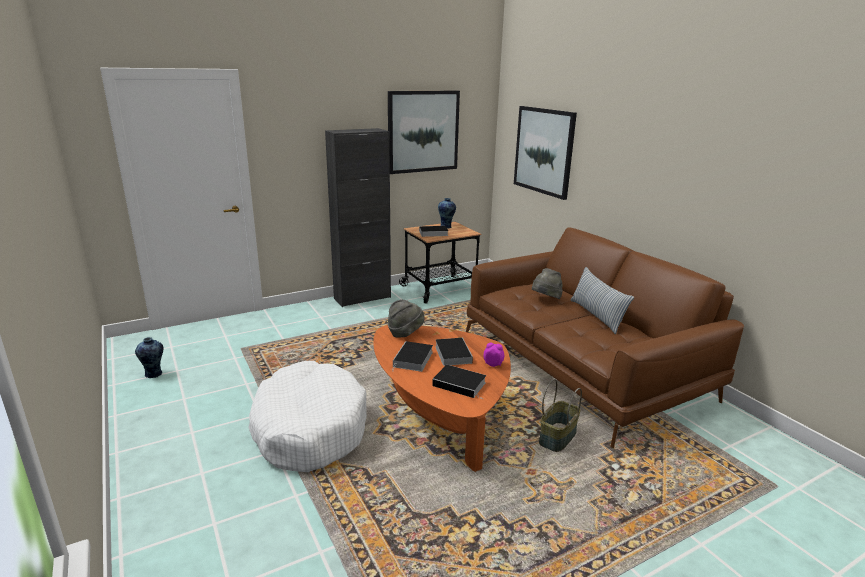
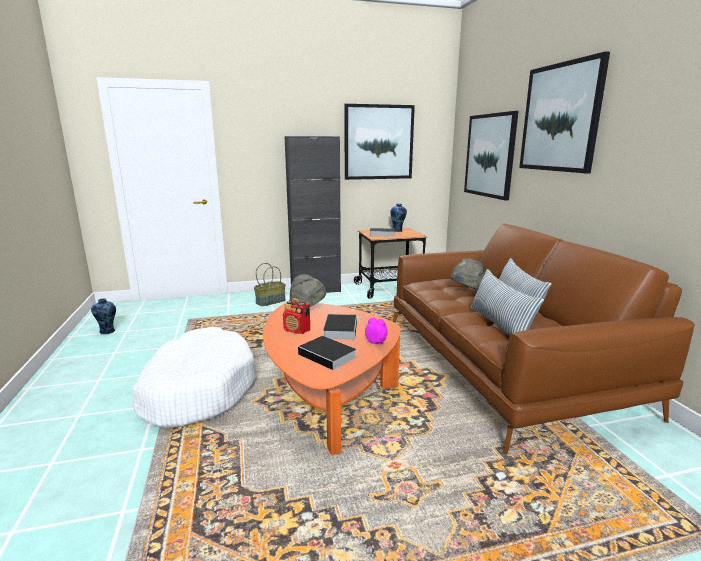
camera: 15 degrees right, 5 degrees down
book [392,341,433,372] -> radio [283,298,310,334]
basket [539,379,582,452] -> basket moved to [254,263,286,306]
none -> pillow [470,269,544,335]
none -> picture [519,51,610,173]

